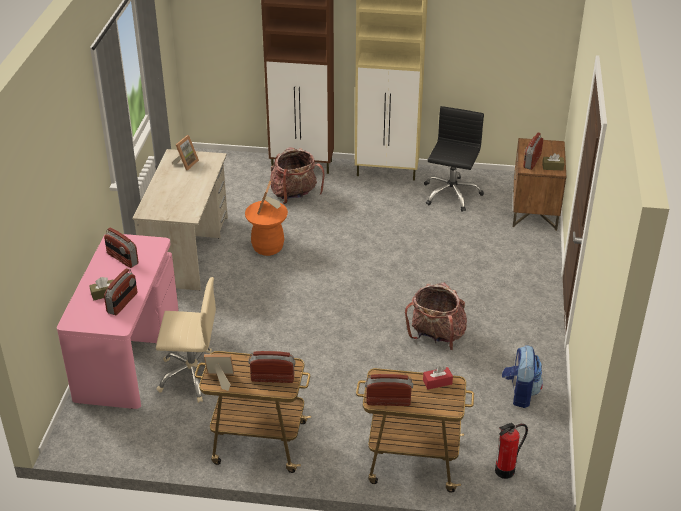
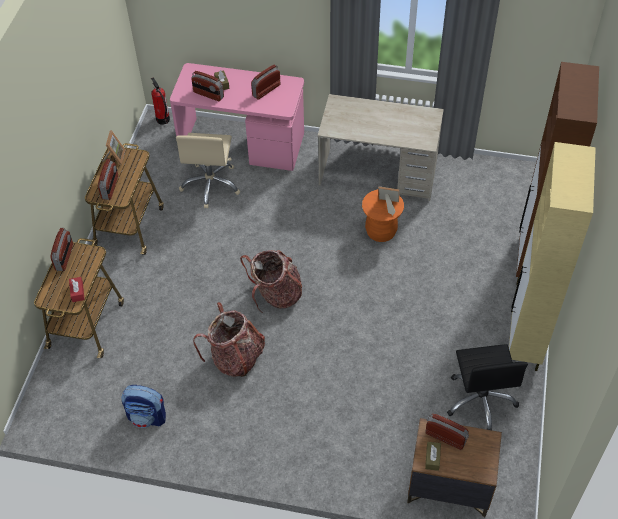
camera: 95 degrees right, 15 degrees up
picture frame [172,135,199,170] -> none
backpack [270,147,325,204] -> backpack moved to [240,250,302,313]
black office chair [424,106,484,212] -> black office chair turned 60 degrees clockwise [447,344,528,430]
fire extinguisher [495,423,528,479] -> fire extinguisher moved to [151,77,170,125]

